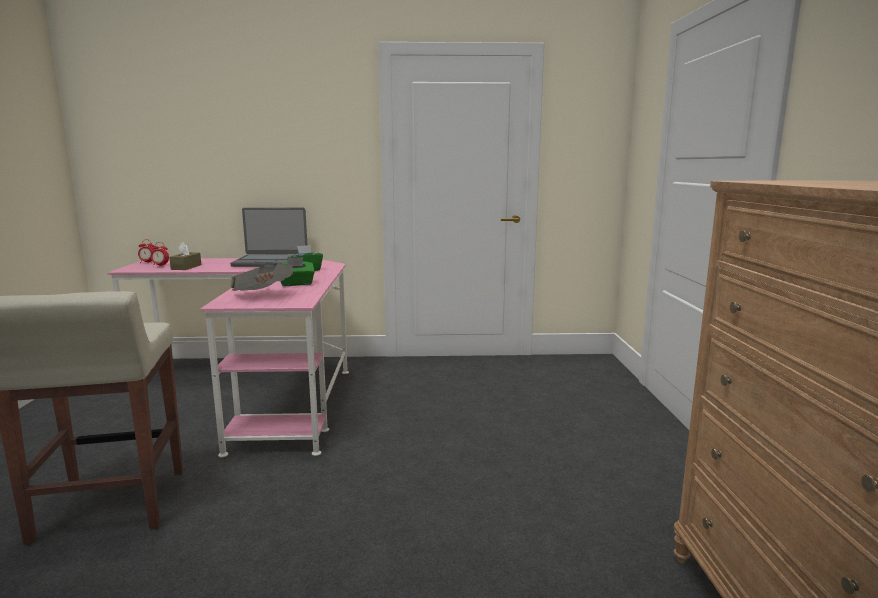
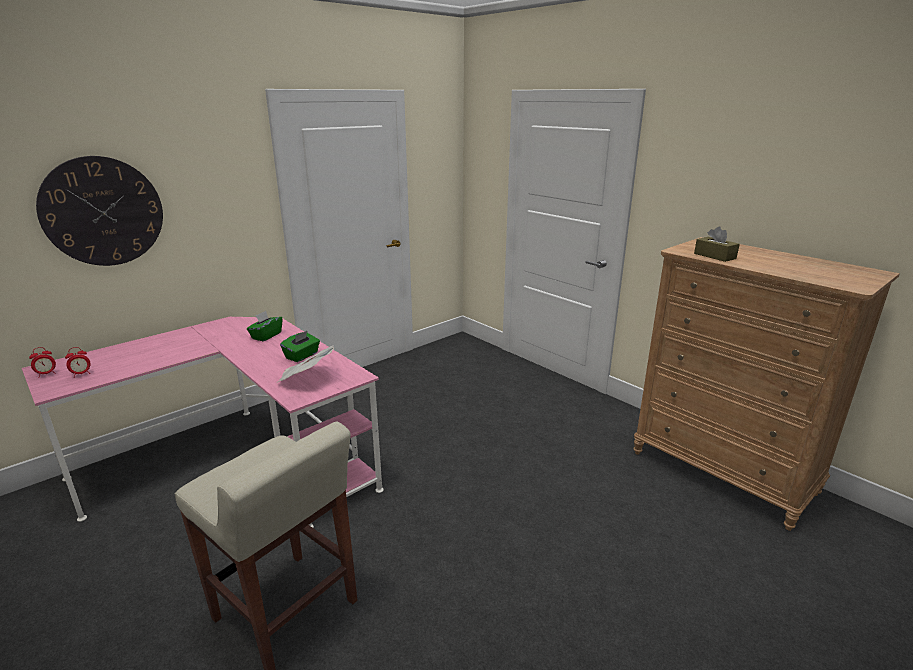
camera: 40 degrees left, 10 degrees up
brown tissue box [169,242,201,270] -> brown tissue box moved to [694,226,740,262]
laptop [230,208,307,267] -> none
none -> wall clock [36,156,163,266]

